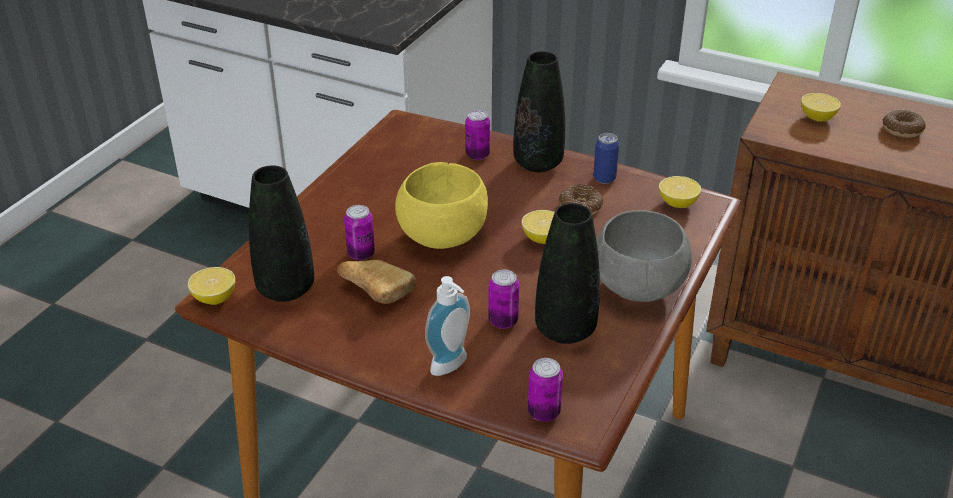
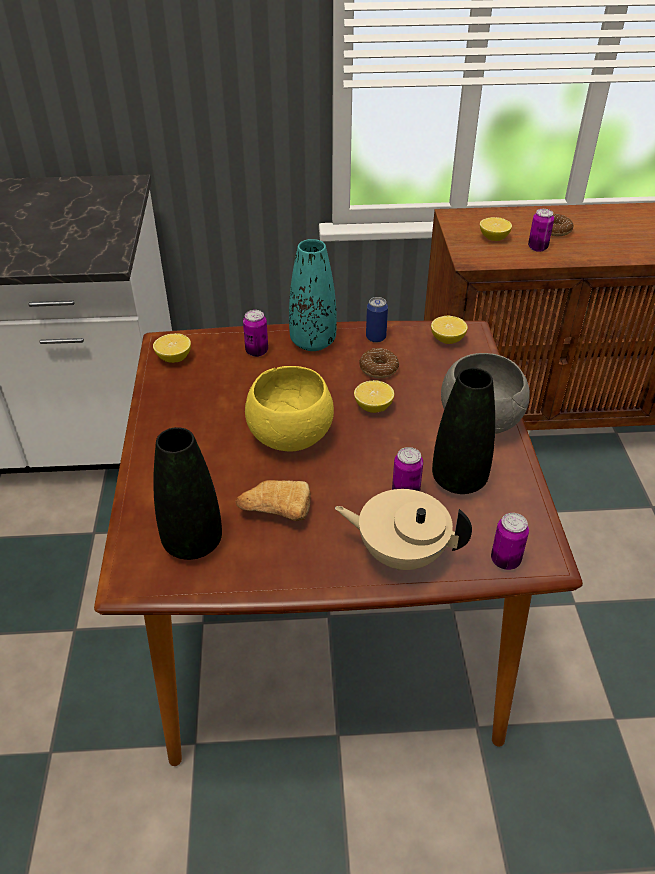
camera: 30 degrees left, 5 degrees up
lemon [188,267,236,305] -> lemon moved to [153,333,191,363]
can [344,205,375,260] -> can moved to [528,209,554,252]
soap dispenser [425,276,470,376] -> beige teapot [335,489,472,571]
black vase [513,51,565,172] -> turquoise vase [289,239,337,351]

